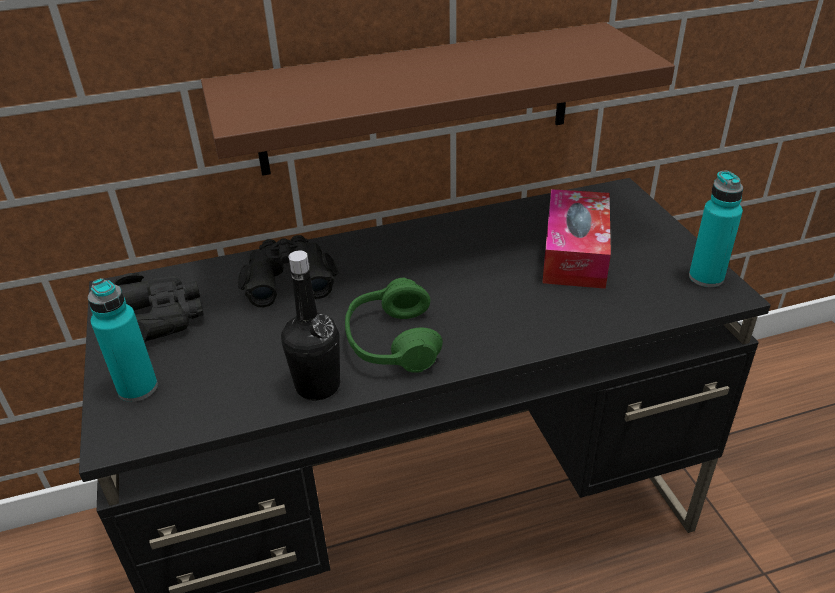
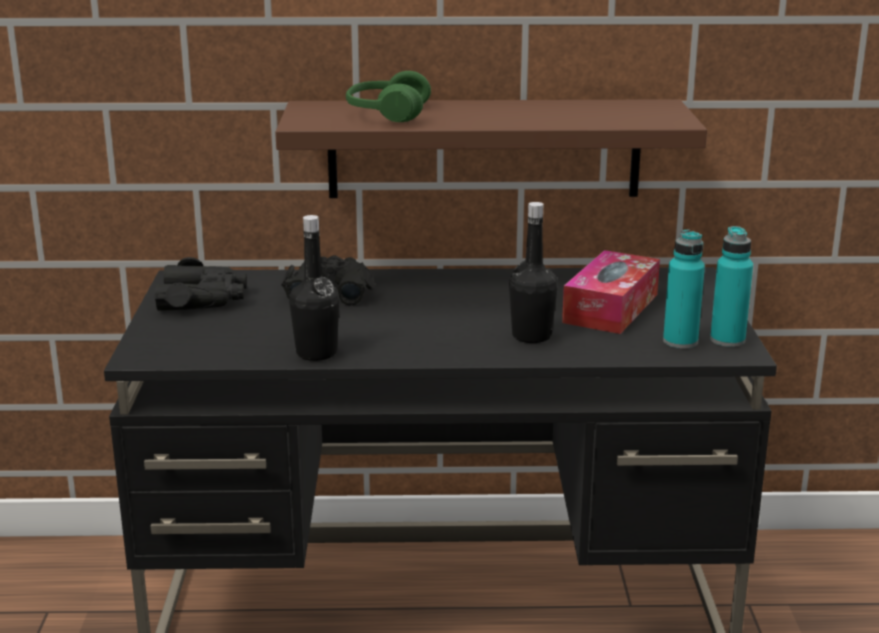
camera: 15 degrees right, 15 degrees down
turquoise bottle [88,278,158,402] -> turquoise bottle moved to [663,230,705,349]
green headphones [345,278,443,373] -> green headphones moved to [346,71,431,122]
none -> black bottle [509,202,558,343]

